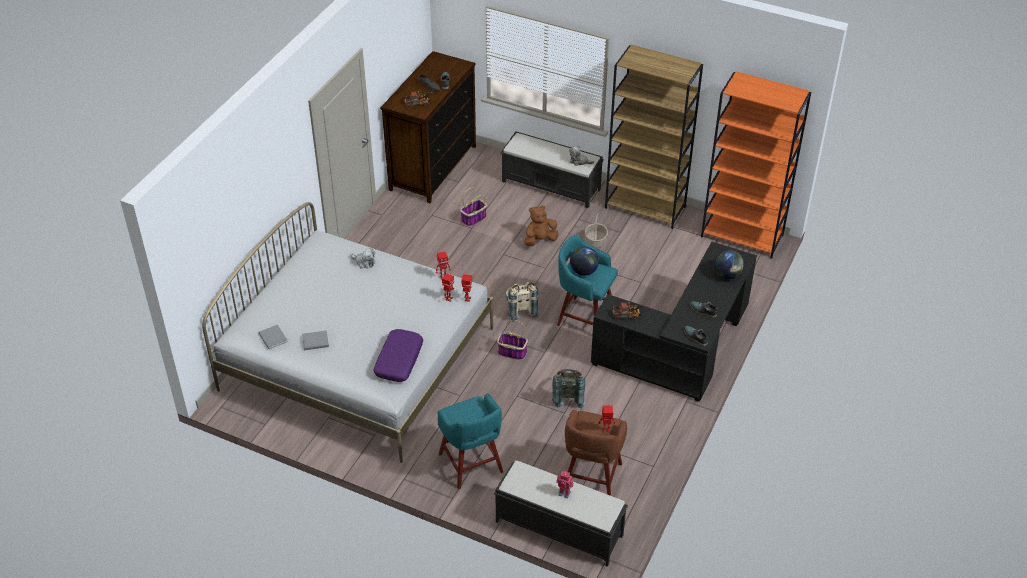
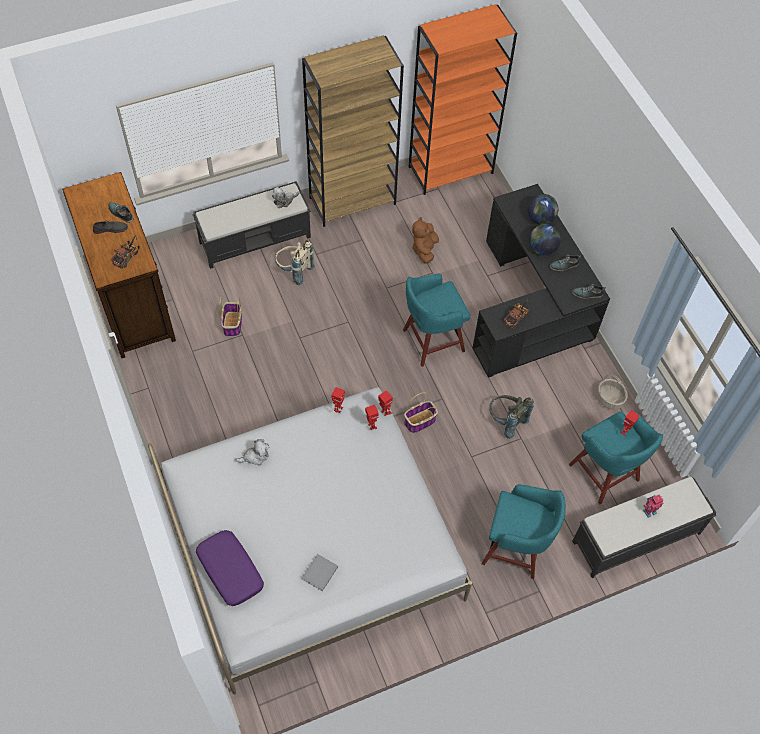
camera: 50 degrees left, 15 degrees up
grey book [259,325,288,349] -> none
purple pillow [374,329,423,382] -> purple pillow moved to [196,530,264,606]
beige backpack [506,282,539,320] -> beige backpack moved to [275,240,315,285]
brown plush toy [524,205,559,246] -> brown plush toy moved to [412,217,439,264]
brown stool [565,409,627,496] -> turquoise stool [569,411,663,504]
globe [570,246,599,276] -> globe moved to [529,224,561,256]
basket [585,213,608,248] -> basket moved to [597,374,628,410]

